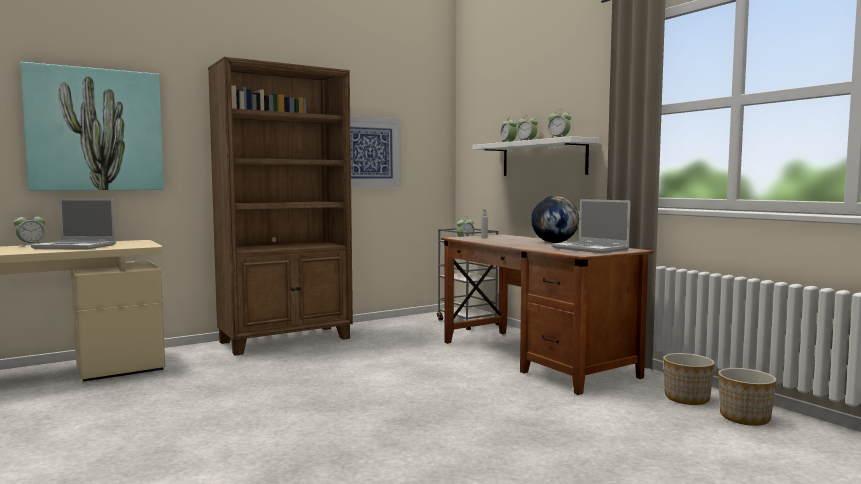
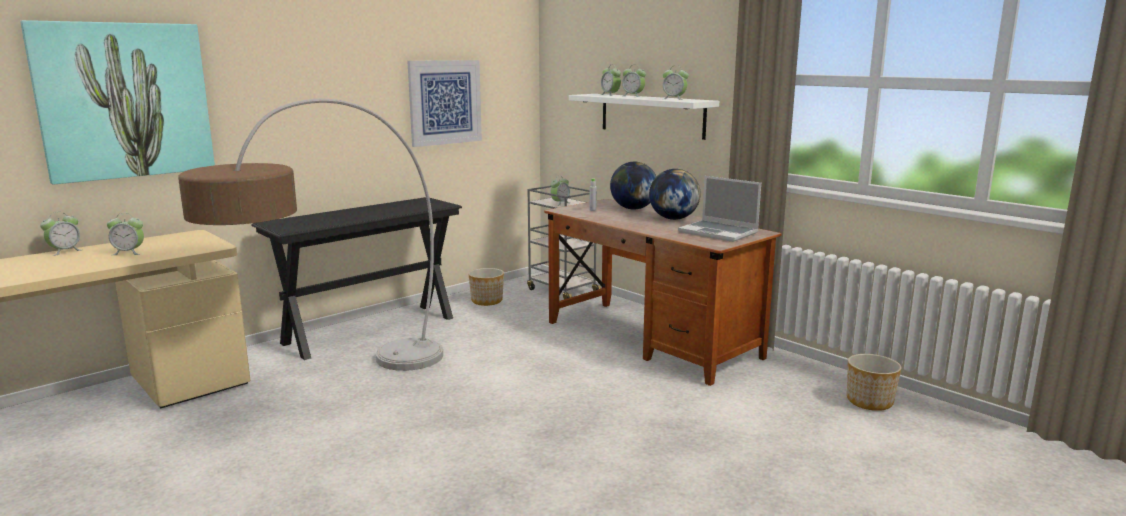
camera: 10 degrees left, 10 degrees up
laptop [31,198,116,250] -> alarm clock [107,213,144,255]
brown bookcase [208,57,353,356] -> black console table [252,197,462,360]
planter [663,353,715,405] -> planter moved to [468,268,504,306]
none -> floor lamp [178,99,443,371]
none -> globe [610,162,656,209]

